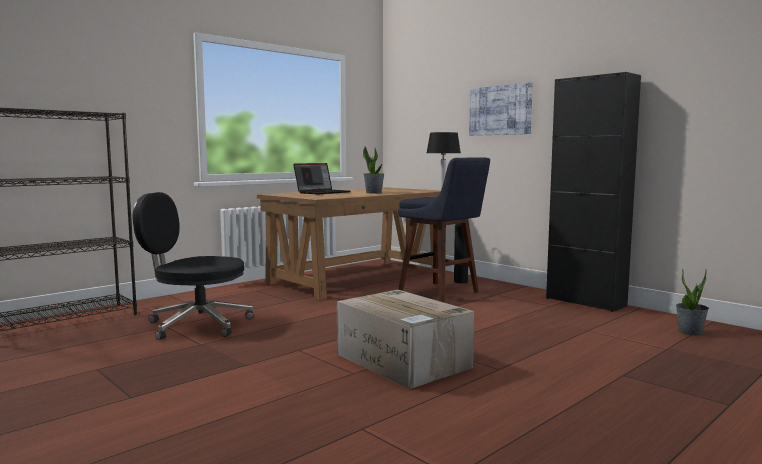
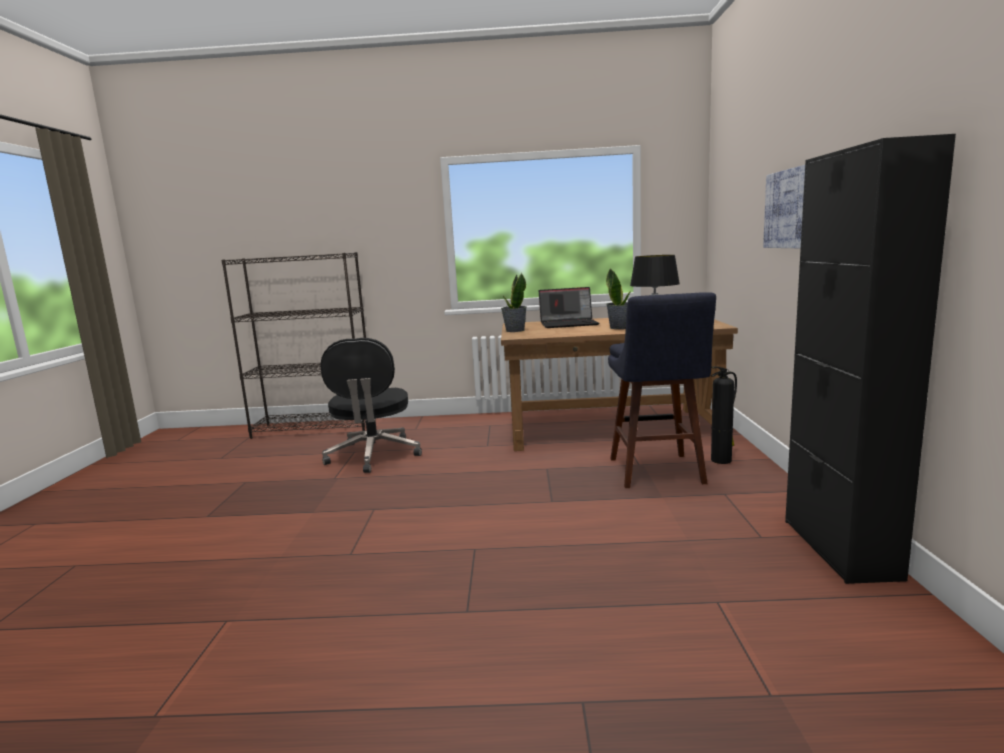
camera: 45 degrees right, 5 degrees up
black office chair [133,192,253,340] -> black office chair turned 150 degrees counterclockwise [321,338,422,473]
cardboard box [337,290,474,389] -> none
potted plant [676,269,709,336] -> potted plant moved to [501,273,527,332]

